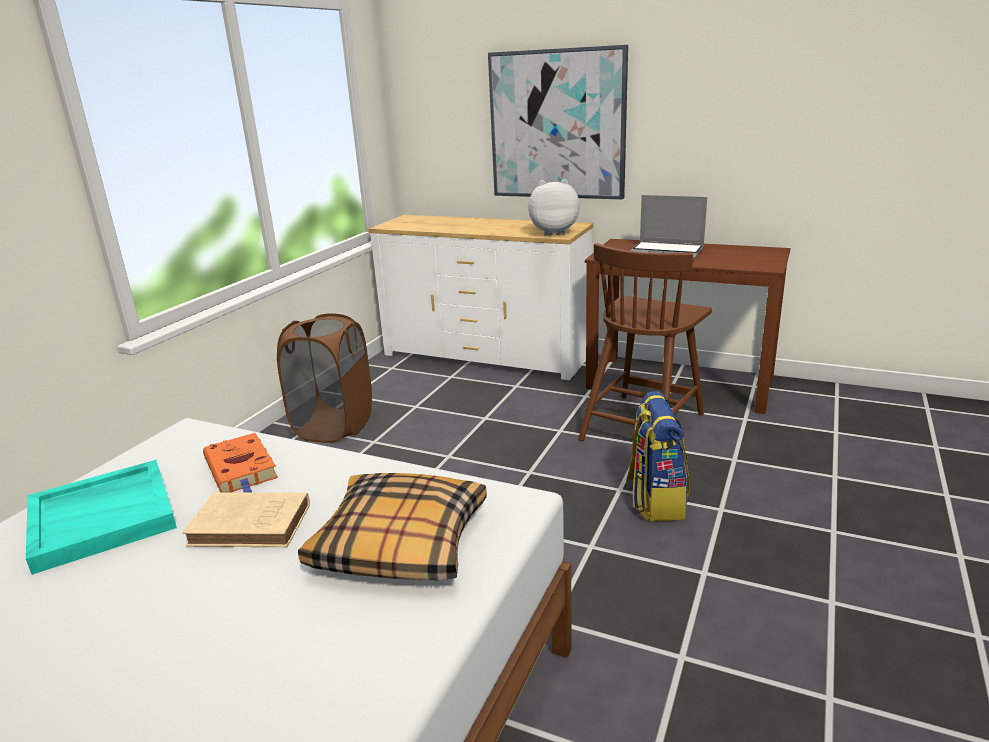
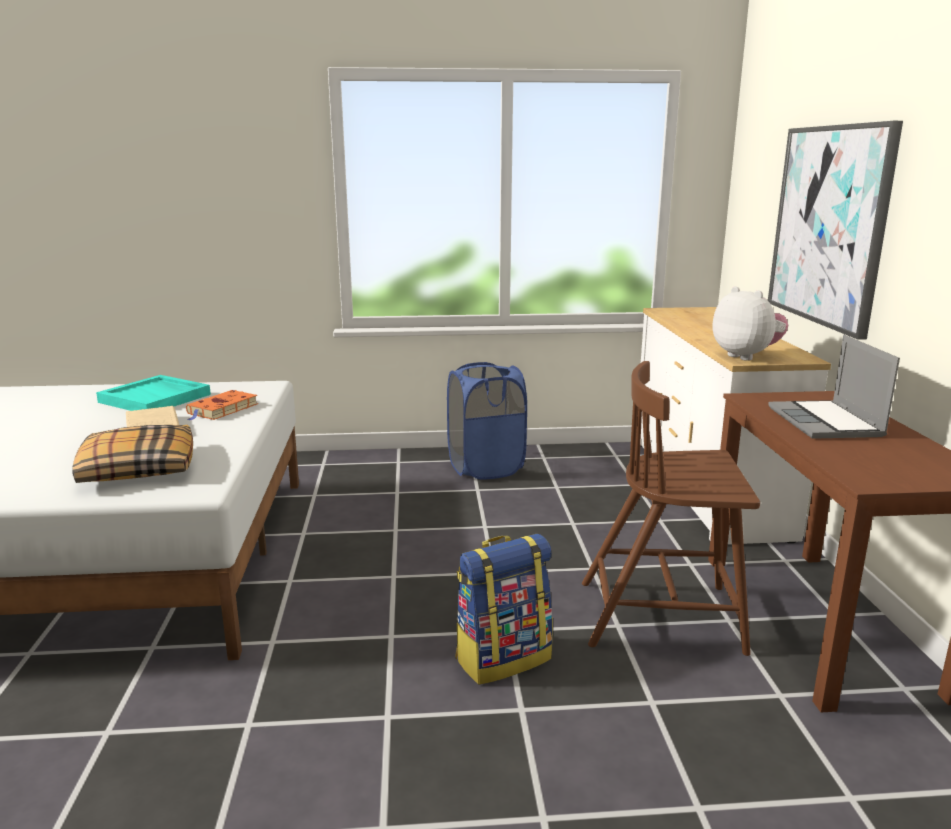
camera: 60 degrees right, 5 degrees down
brown laundry basket [277,313,372,443] -> blue laundry basket [447,362,527,480]

